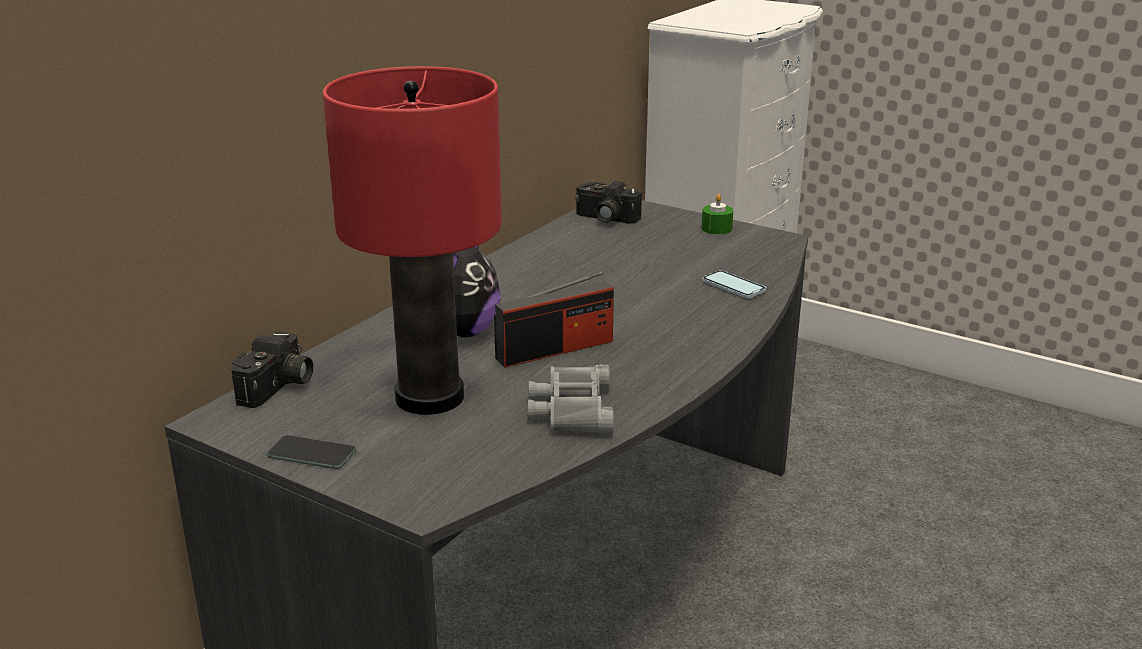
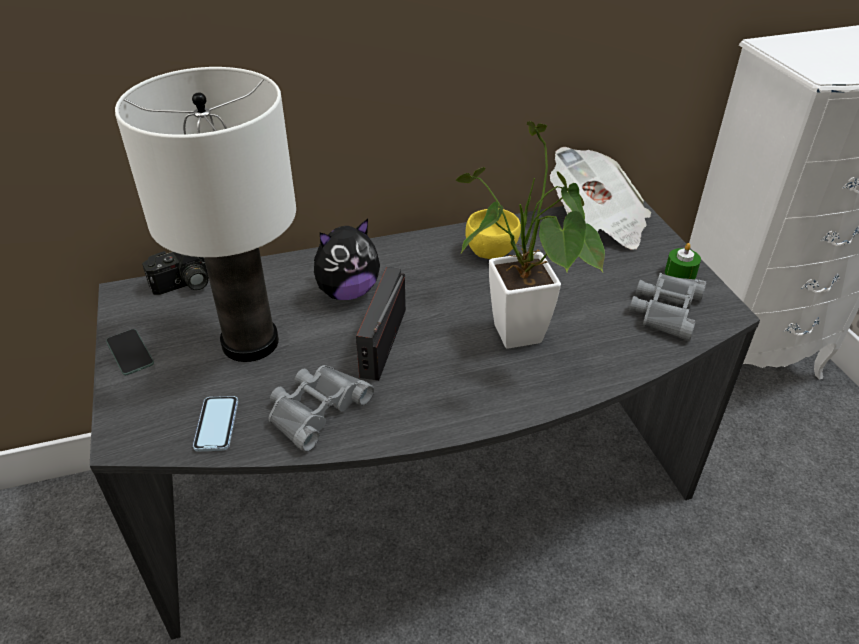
camera: 40 degrees right, 15 degrees up
red table lamp [322,66,502,415] -> white table lamp [115,67,296,362]
radio [494,272,614,368] -> radio turned 90 degrees clockwise [356,267,406,381]
camera [576,181,642,224] -> newspaper [550,147,651,249]
phone [702,270,766,298] -> phone moved to [193,396,238,451]
none -> potted plant [456,121,605,349]
none -> yellow bowl [466,209,521,259]
none -> grey binoculars [629,273,707,341]

